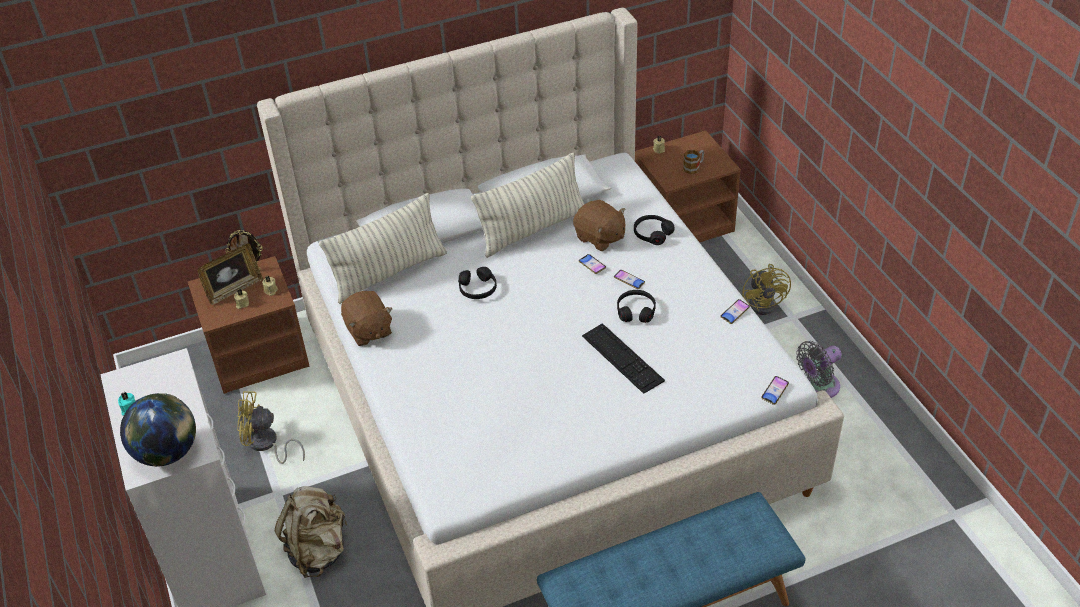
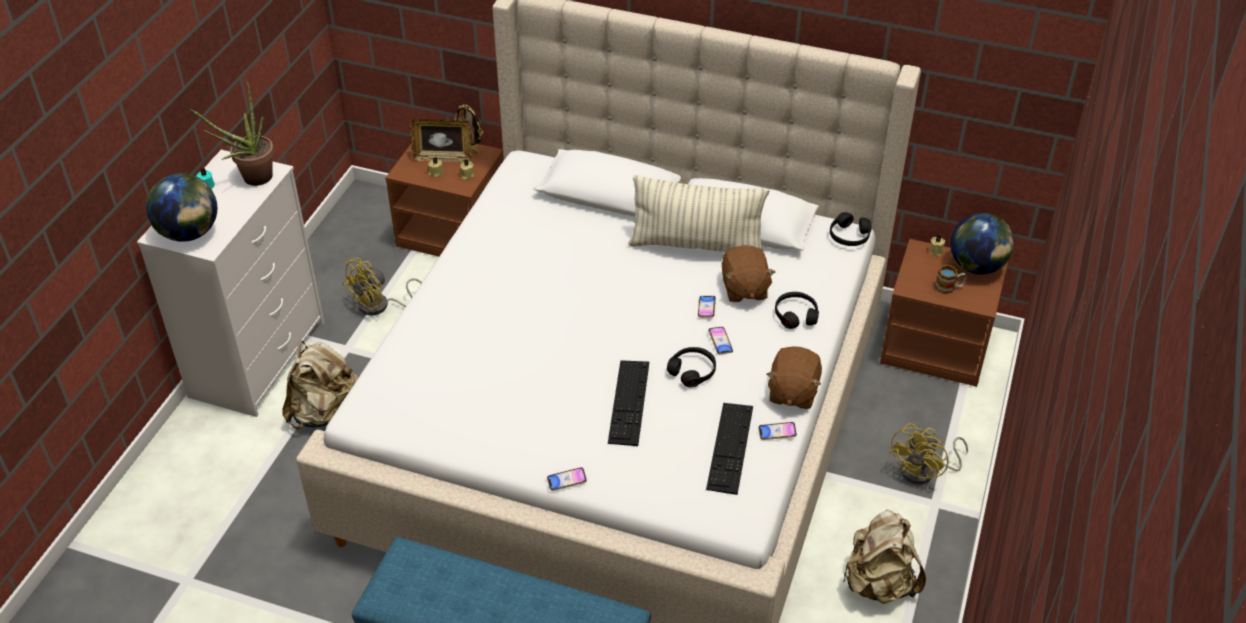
camera: 40 degrees right, 0 degrees up
yellow fan [237,391,305,464] -> yellow fan turned 90 degrees counterclockwise [343,257,422,316]
pillow [319,193,447,304] -> none
brown plush toy [341,291,393,346] -> brown plush toy moved to [766,346,822,409]
black headphones [458,267,497,299] -> black headphones moved to [830,212,871,246]
phone [761,376,789,405] -> phone moved to [547,467,587,491]
grey fan [796,341,842,398] -> beige backpack [843,509,926,604]
none -> potted plant [190,81,274,186]
none -> keyboard [706,403,753,495]
none -> globe [950,213,1014,275]

